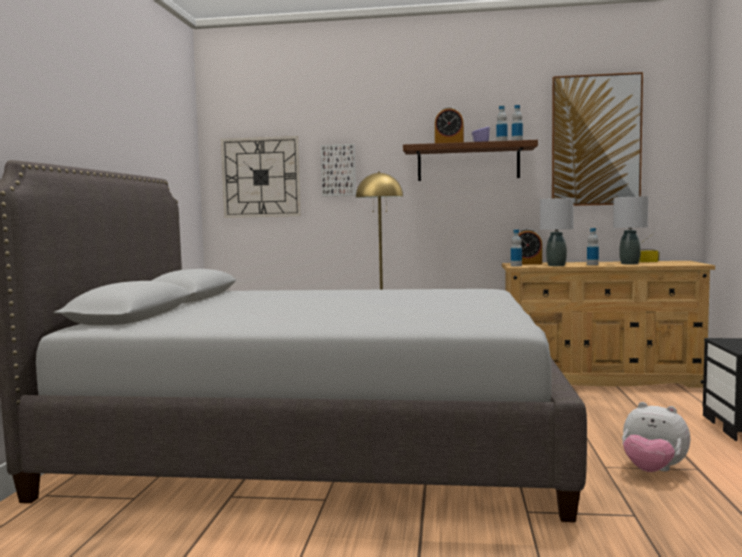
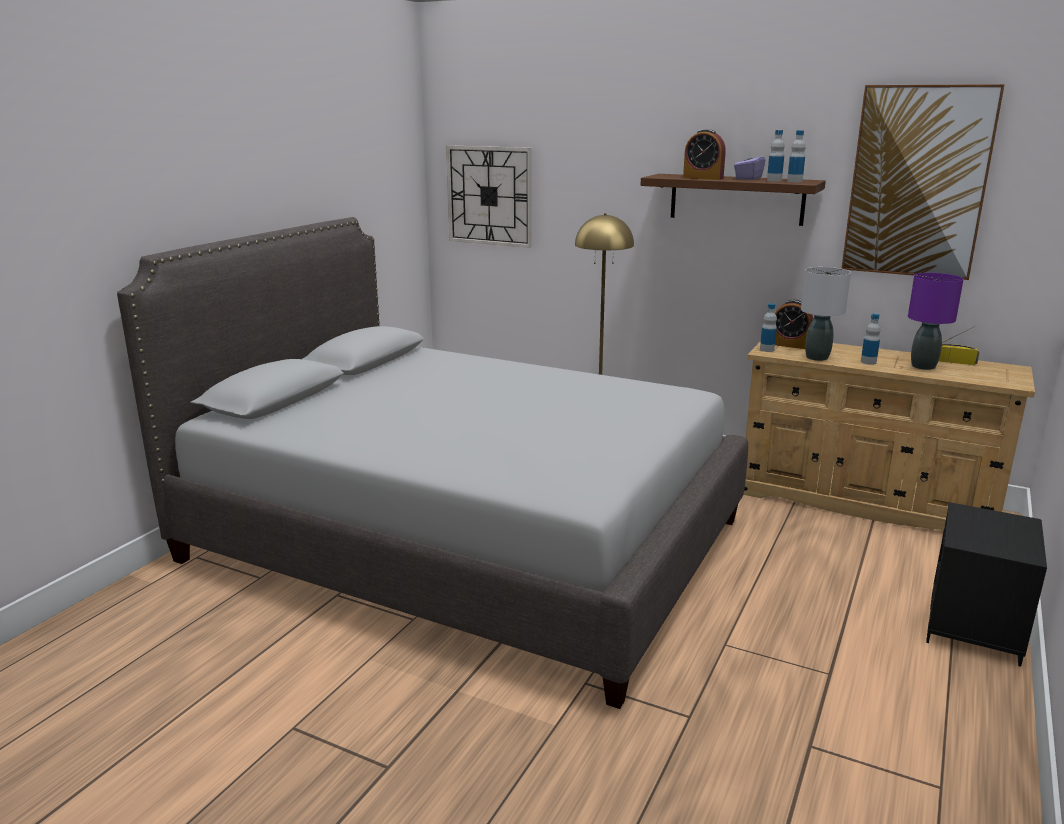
camera: 20 degrees right, 15 degrees up
picture [321,144,356,197] -> none
grey table lamp [613,196,648,265] -> purple table lamp [908,273,964,370]
plush toy [622,402,691,472] -> none

